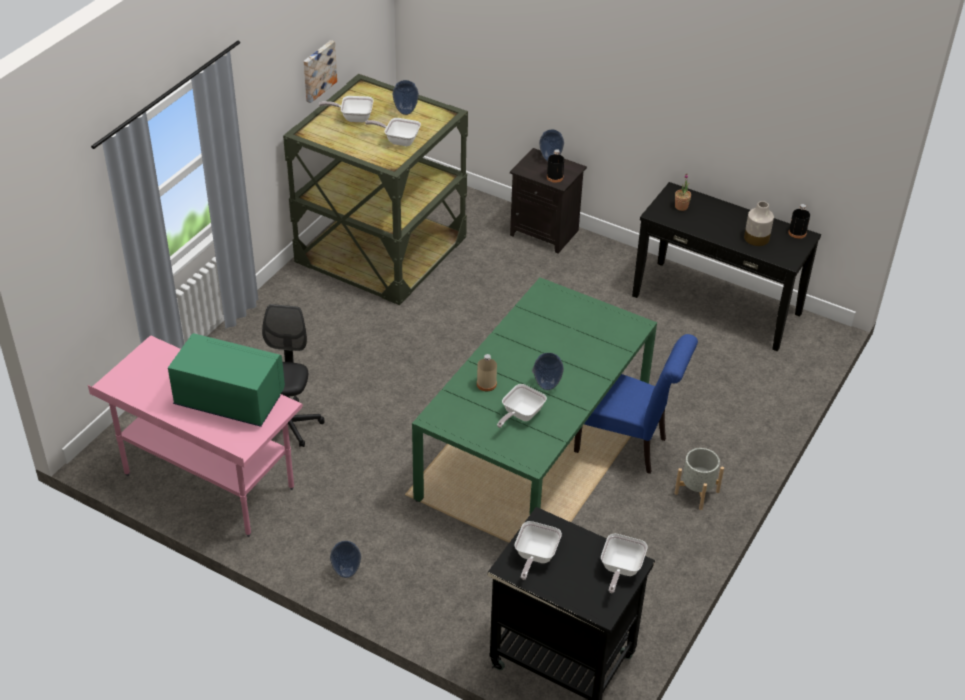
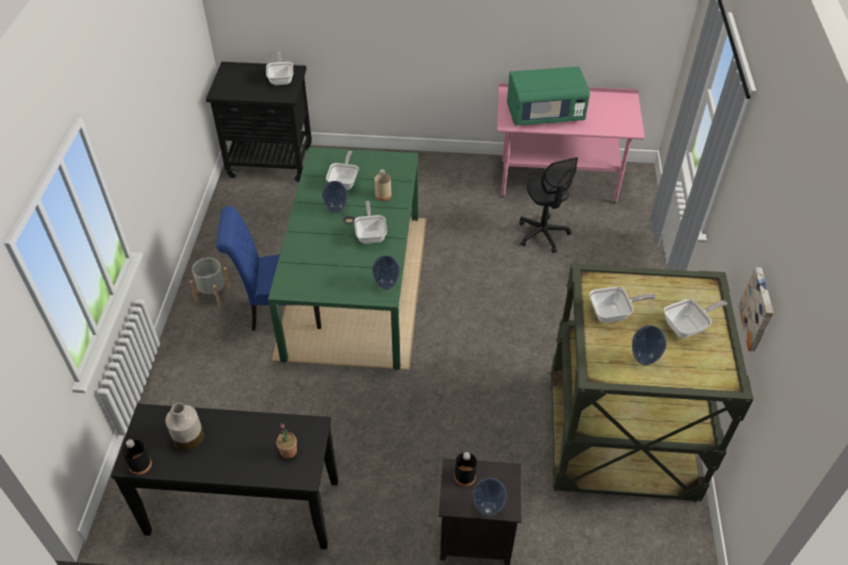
camera: 155 degrees right, 5 degrees up
vase [330,541,361,578] -> vase moved to [372,255,400,289]
frying pan [601,533,648,593] -> frying pan moved to [354,201,387,244]

